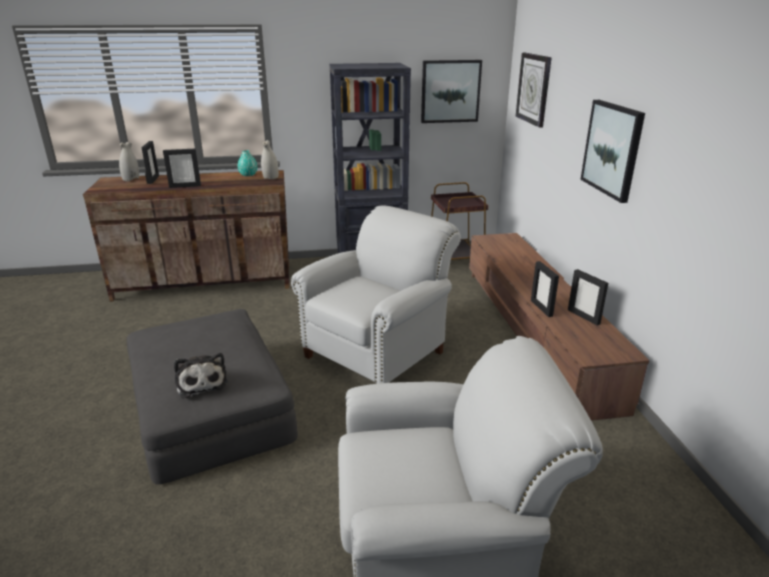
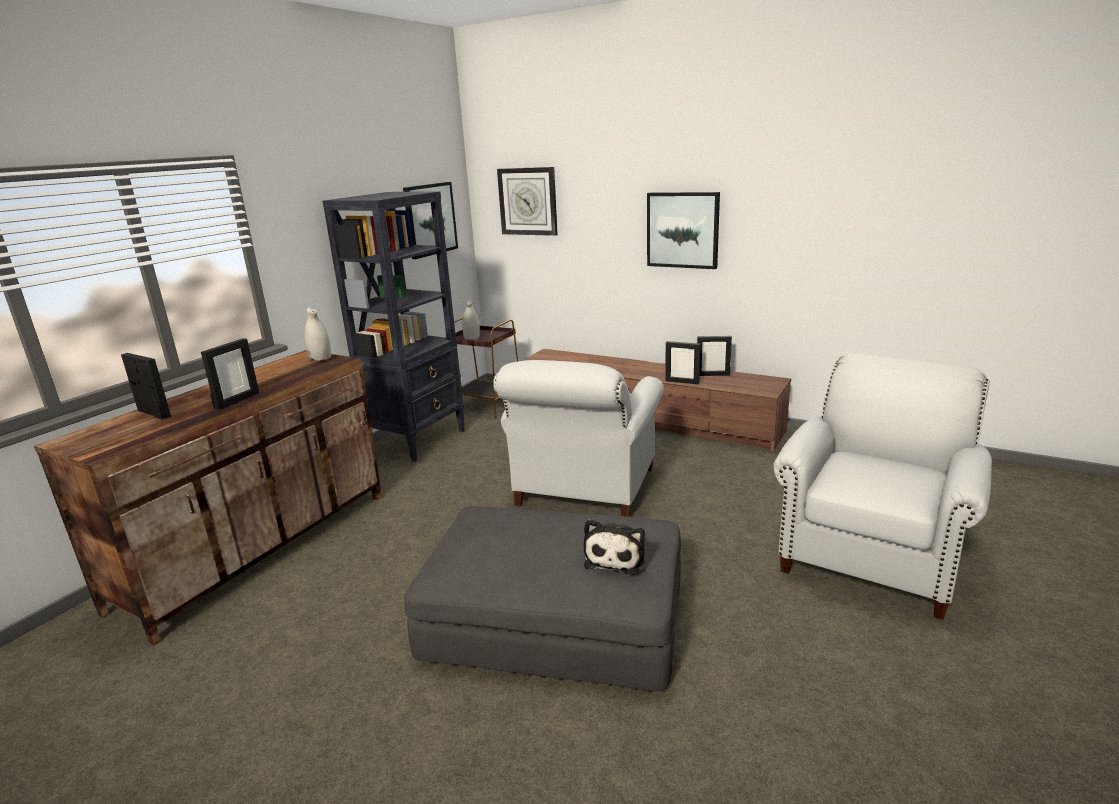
camera: 50 degrees left, 5 degrees down
white vase [119,142,139,182] -> white vase moved to [462,300,480,340]
plush toy [174,353,228,398] -> plush toy turned 90 degrees clockwise [584,519,645,574]
turquoise vase [237,150,257,176] -> none
white armchair [291,206,461,384] -> white armchair turned 150 degrees counterclockwise [493,360,664,517]

